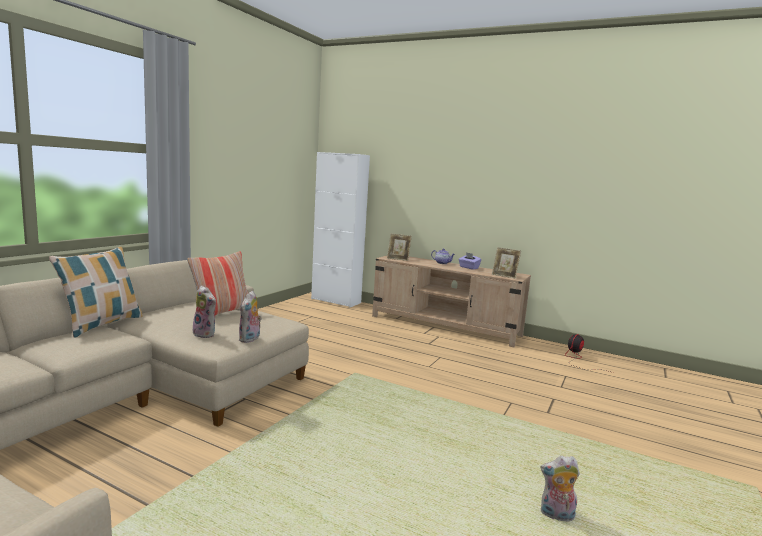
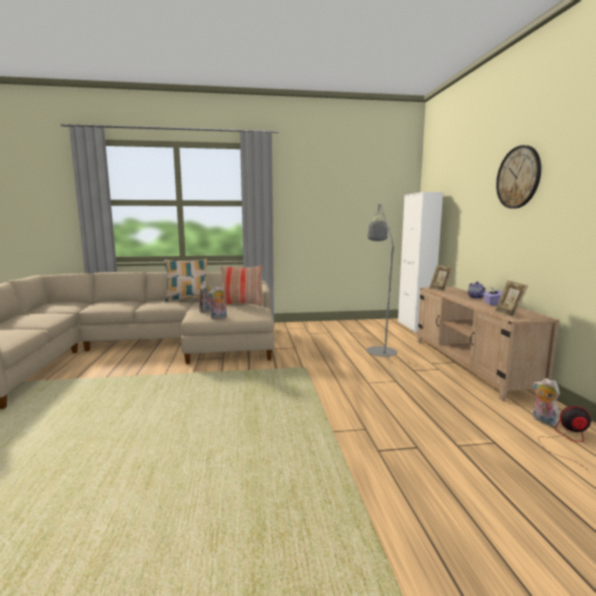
camera: 55 degrees right, 0 degrees up
plush toy [541,456,580,521] -> plush toy moved to [533,378,562,426]
none -> grey floor lamp [366,203,403,386]
none -> wall clock [496,145,541,209]

